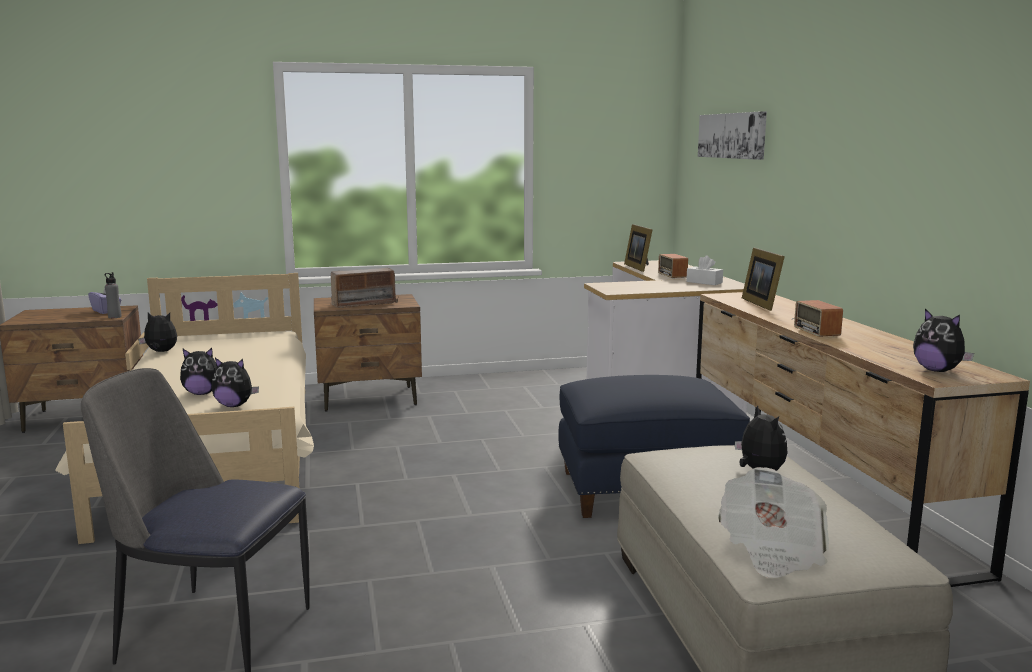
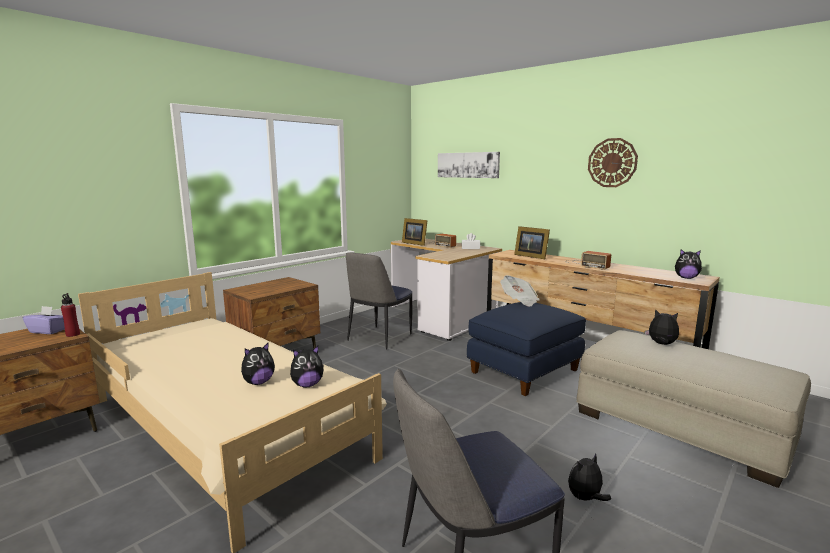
camera: 35 degrees left, 0 degrees up
grey bottle [105,272,121,318] -> red bottle [61,293,80,337]
plush toy [138,313,177,352] -> plush toy moved to [568,454,611,501]
radio [330,268,398,308] -> none
newspaper [718,467,829,578] -> newspaper moved to [500,275,540,307]
none -> chair [346,252,412,350]
none -> wall clock [588,138,638,187]

